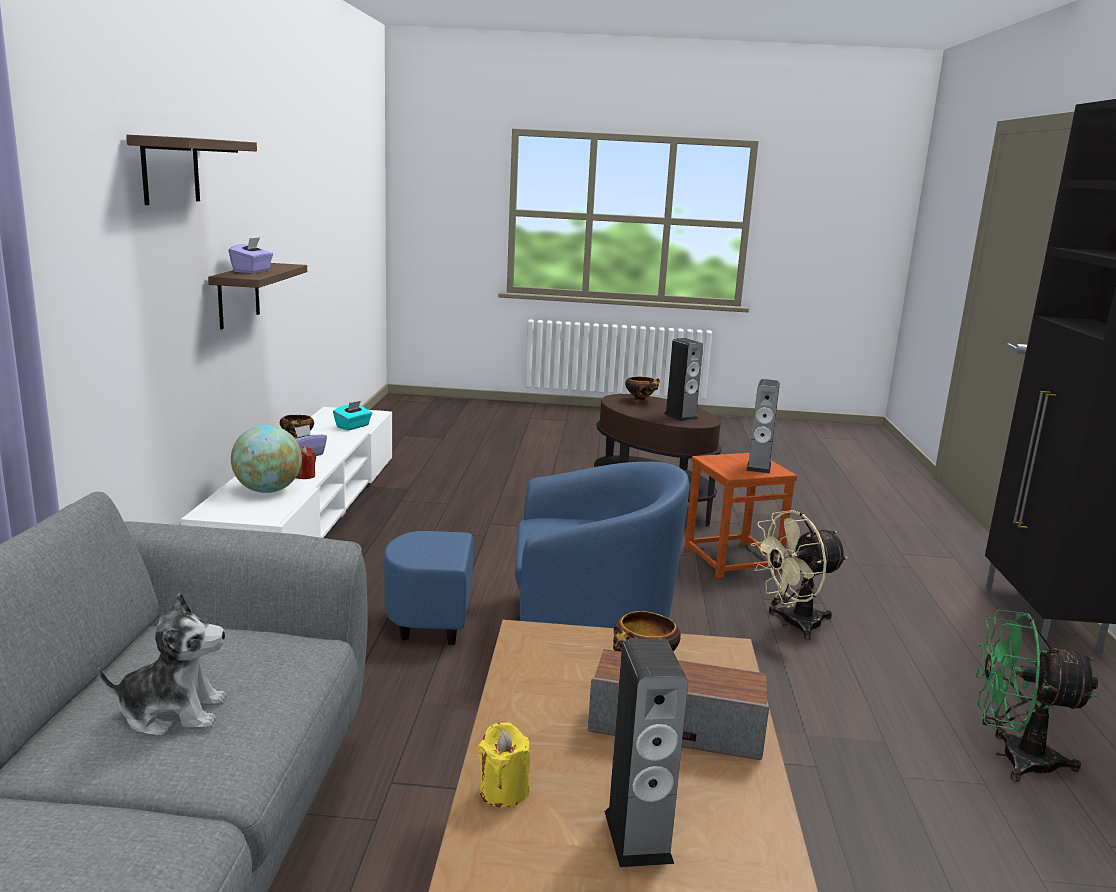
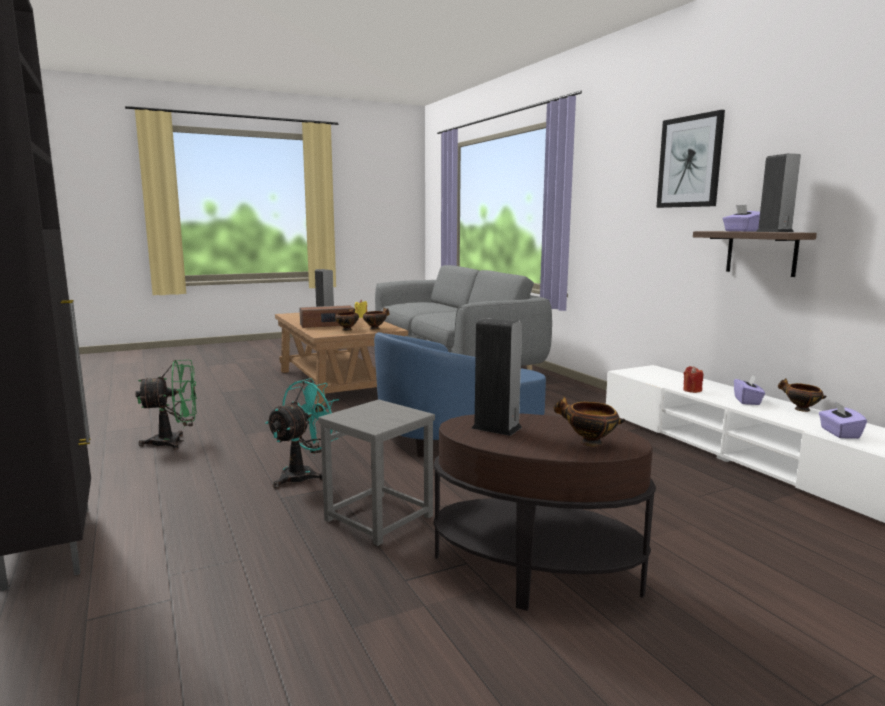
camera: 150 degrees right, 5 degrees down
plush toy [98,593,227,737] -> none
shelf [126,135,257,205] -> picture [656,110,725,208]
globe [231,425,302,493] -> none
turquoise tissue box [333,401,372,430] -> purple tissue box [819,401,867,439]
brown stool [685,453,797,578] -> grey stool [318,399,435,546]
speaker [746,379,780,474] -> speaker moved to [756,153,801,232]
beige fan [751,510,848,640] -> turquoise fan [265,378,339,488]
none -> bowl [363,308,390,330]

